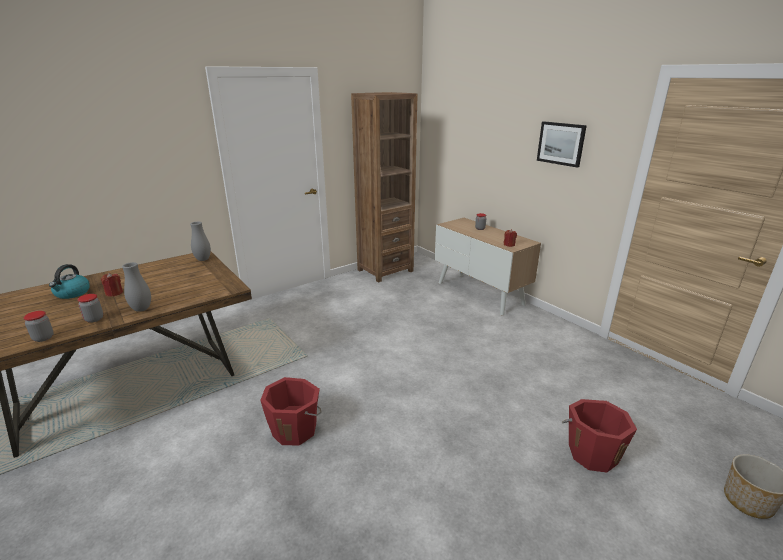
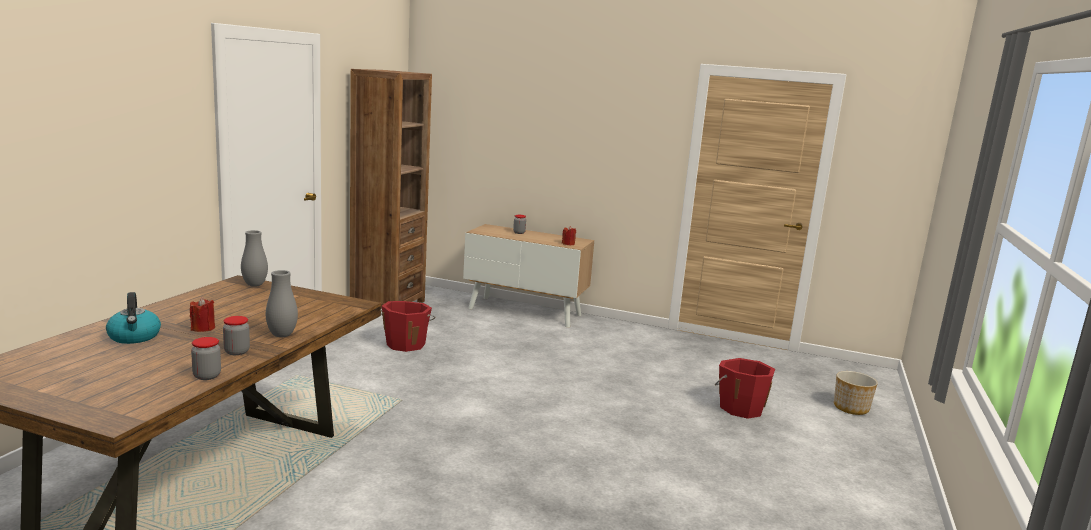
camera: 35 degrees left, 10 degrees down
red bucket [260,377,321,446] -> red bucket moved to [381,301,436,352]
picture [537,121,587,168] -> none

